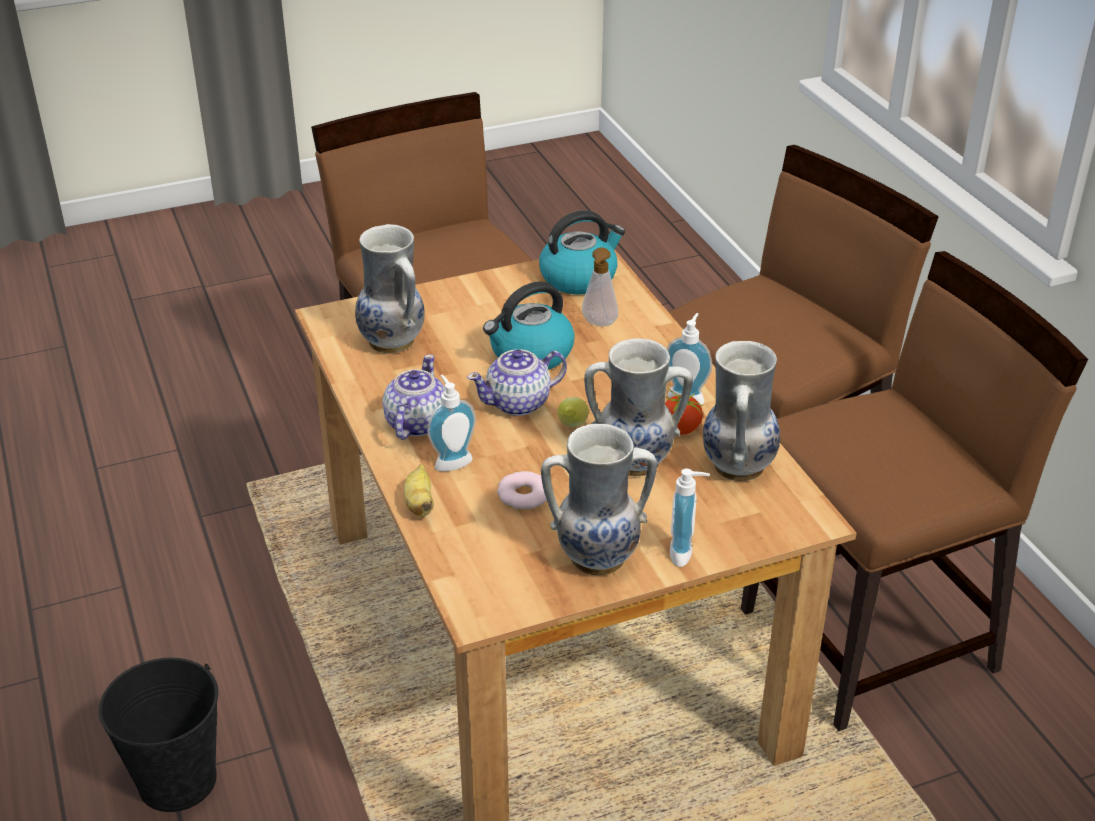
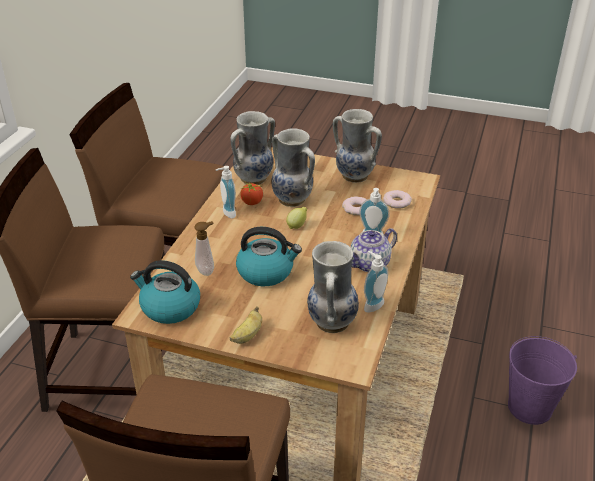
camera: 140 degrees left, 0 degrees up
black bucket [99,658,218,812] -> purple bucket [508,336,577,425]
banana [404,464,434,517] -> banana moved to [229,306,262,344]
teapot [467,349,567,416] -> none
soap dispenser [670,468,710,567] -> soap dispenser moved to [364,251,388,313]
none -> donut [383,190,412,209]

